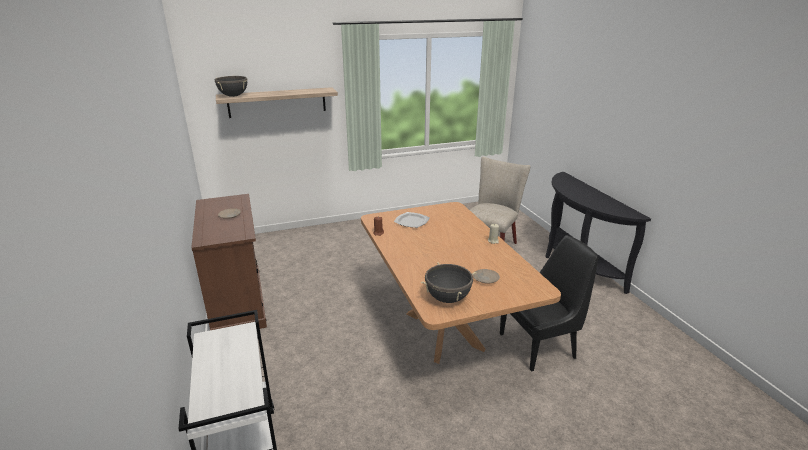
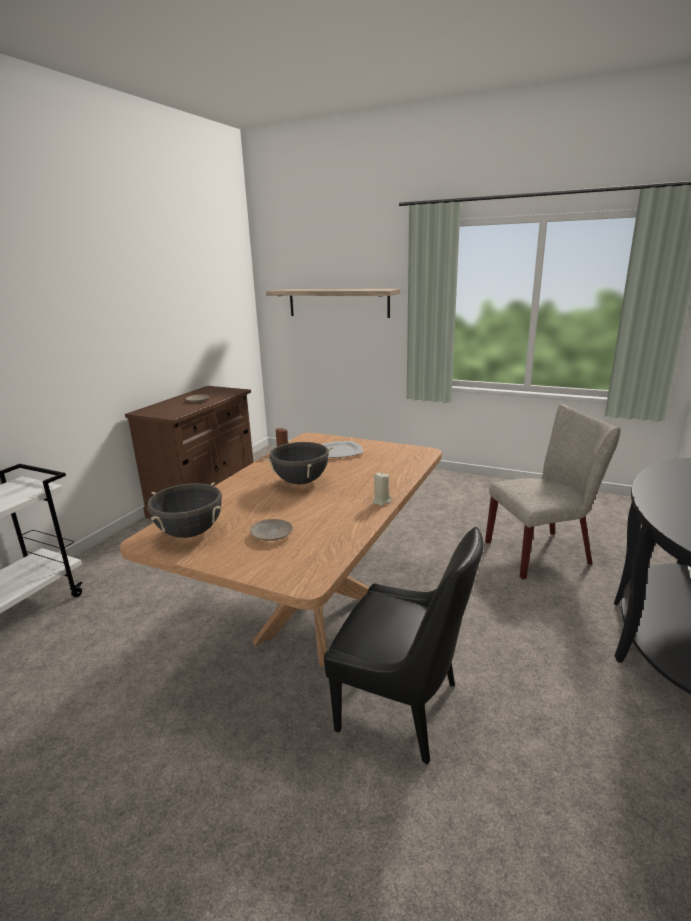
camera: 45 degrees right, 5 degrees down
black cooking pot [215,76,248,97] -> black cooking pot moved to [263,442,334,484]

